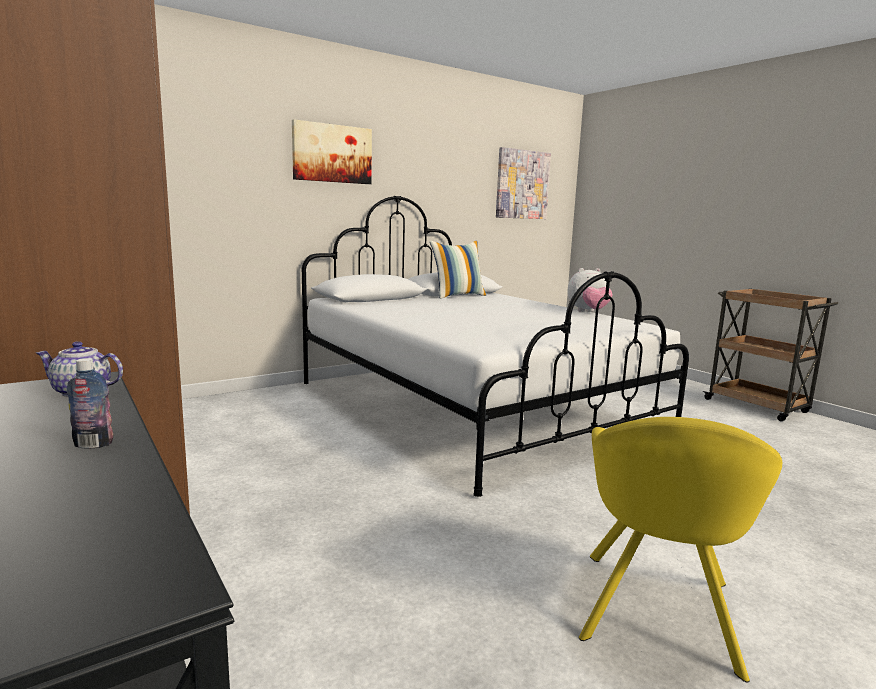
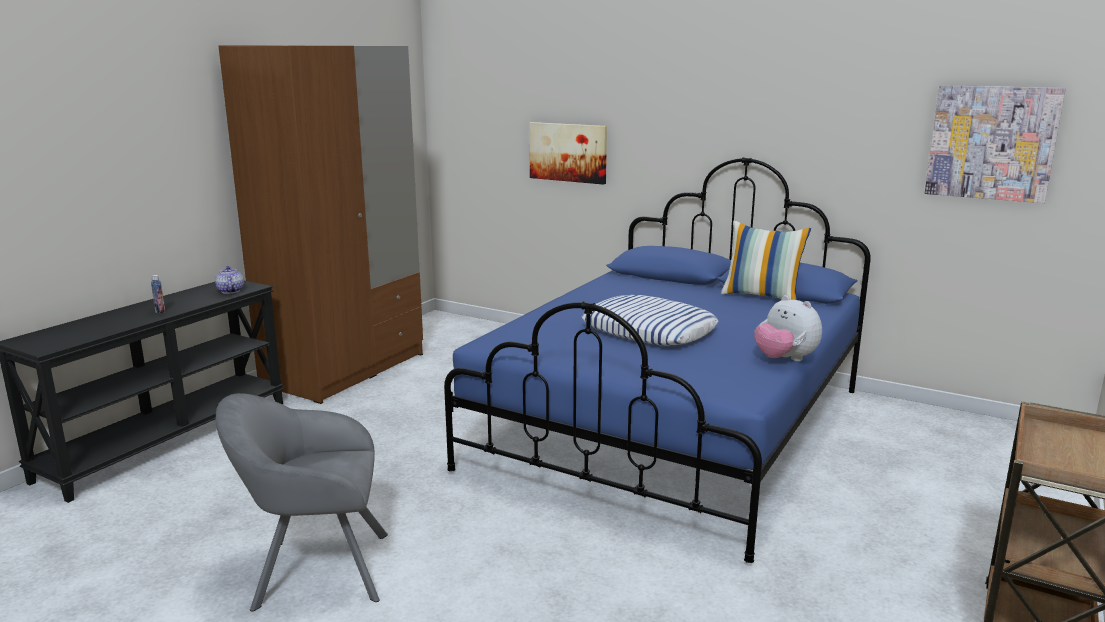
camera: 65 degrees right, 5 degrees up
picture [292,119,372,184] -> picture moved to [529,122,607,185]
white bed [302,196,689,497] -> blue bed [444,157,871,563]
yellow armchair [579,417,782,683] -> grey armchair [216,393,388,611]
none -> pillow [582,295,718,346]

